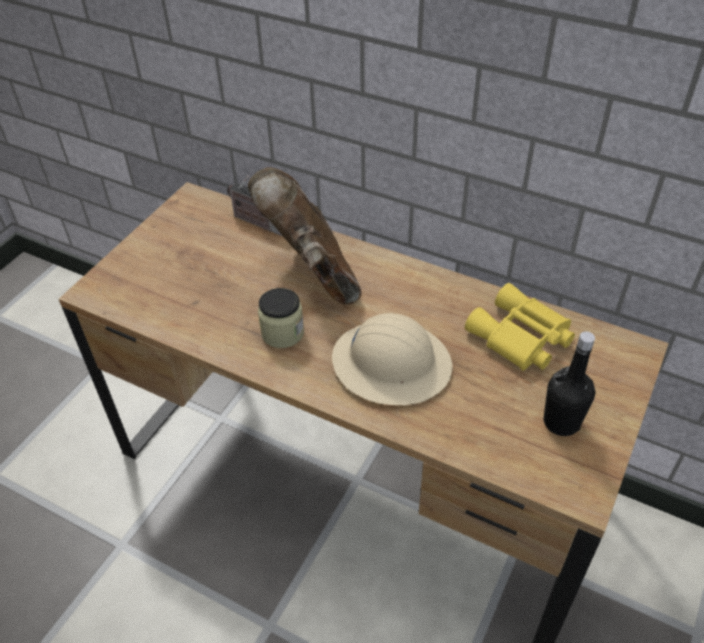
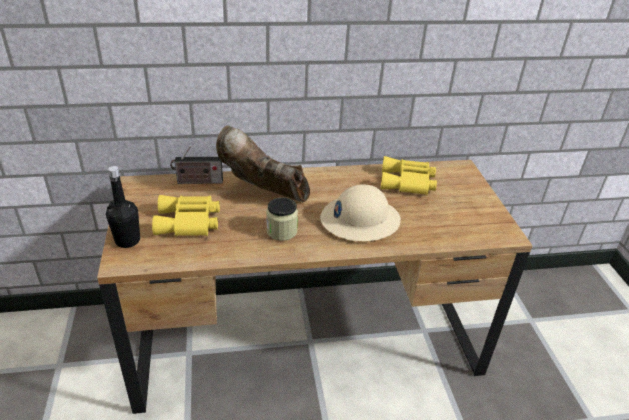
camera: 40 degrees left, 10 degrees down
black bottle [544,331,596,436] -> black bottle moved to [106,166,140,248]
none -> yellow binoculars [152,195,220,236]

